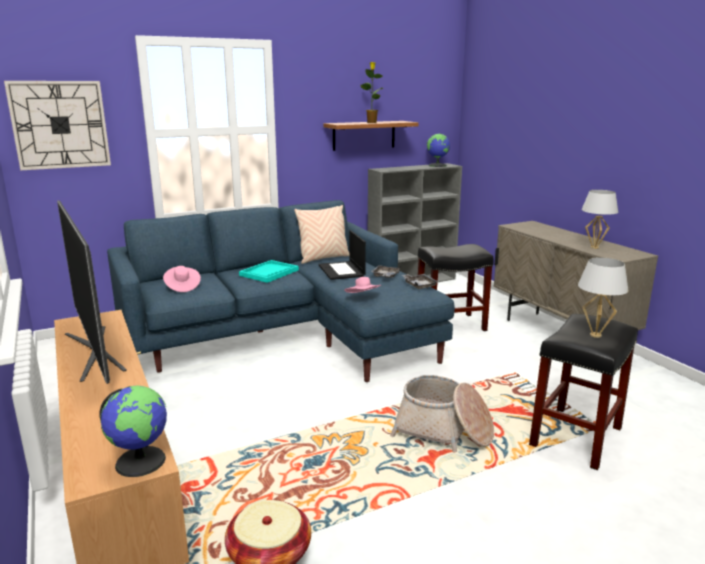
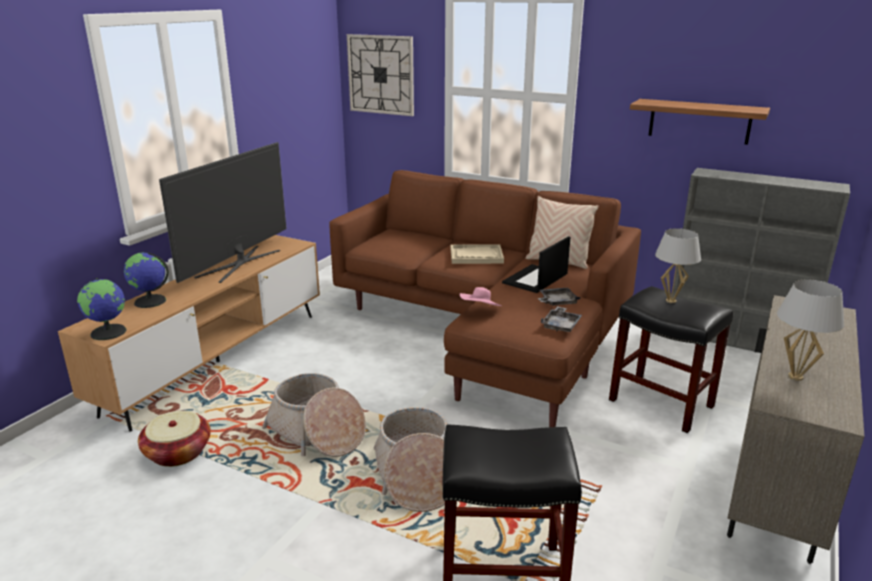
camera: 55 degrees right, 5 degrees up
blue sofa [107,200,455,382] -> brown sofa [329,170,641,427]
pink hat [163,266,201,292] -> none
turquoise tray [239,260,299,283] -> beige tray [451,244,504,264]
potted plant [360,62,383,123] -> none
globe [427,133,450,167] -> globe moved to [124,252,169,308]
white table lamp [578,257,628,338] -> white table lamp moved to [655,228,701,303]
none -> basket [262,373,366,457]

